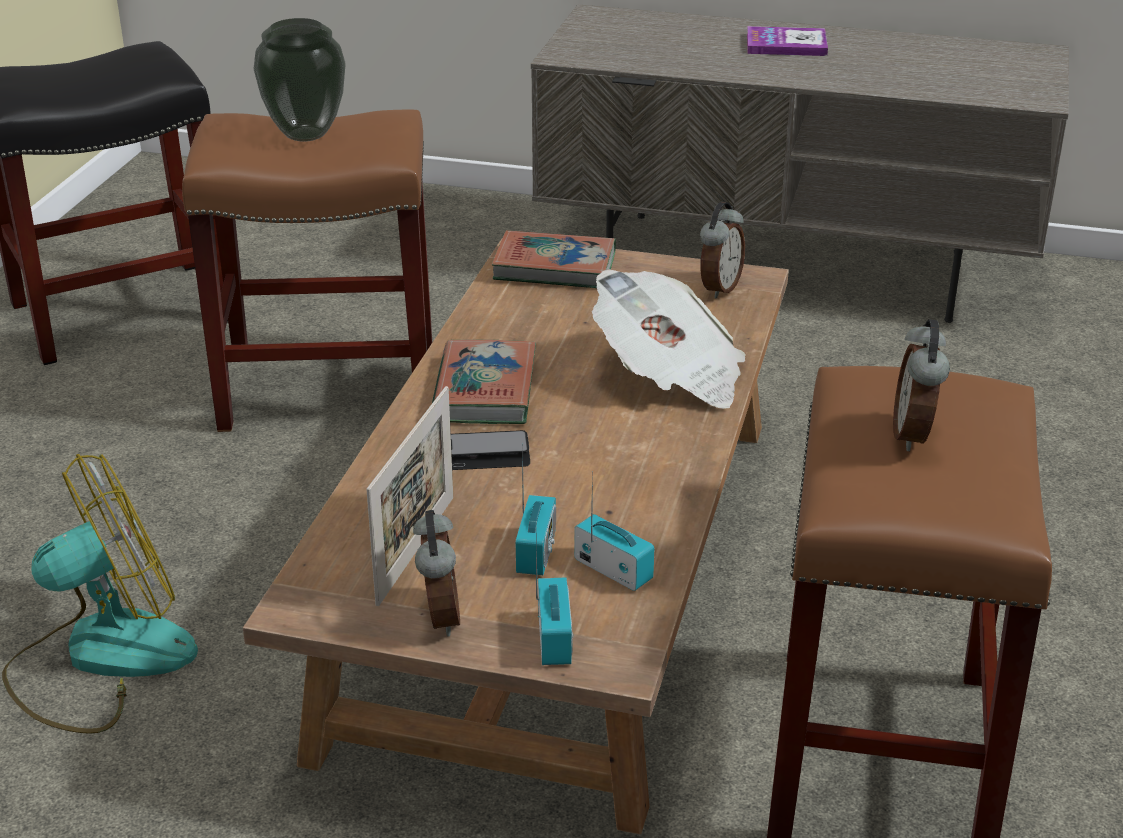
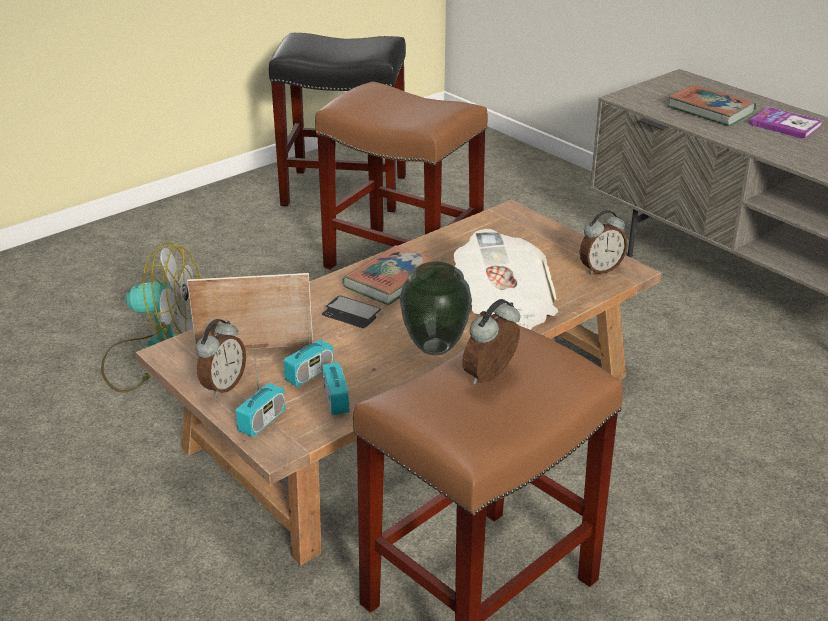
camera: 35 degrees right, 0 degrees up
vase [254,18,346,142] -> vase moved to [400,262,472,355]
picture frame [366,386,453,606] -> picture frame turned 150 degrees counterclockwise [187,273,313,349]
book [492,230,616,288] -> book moved to [668,85,756,126]

